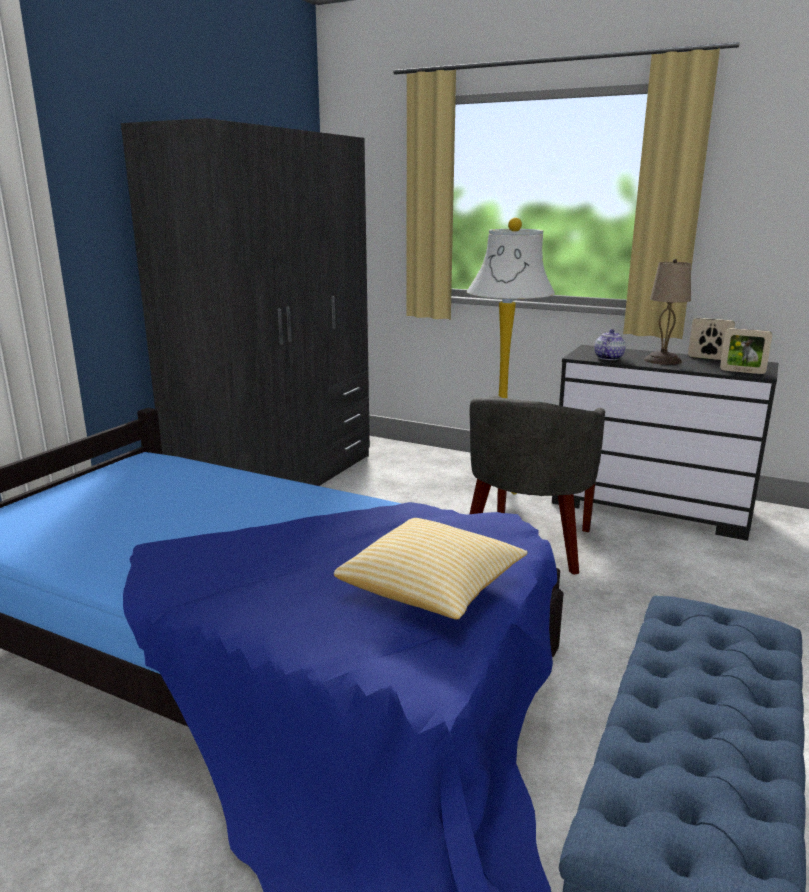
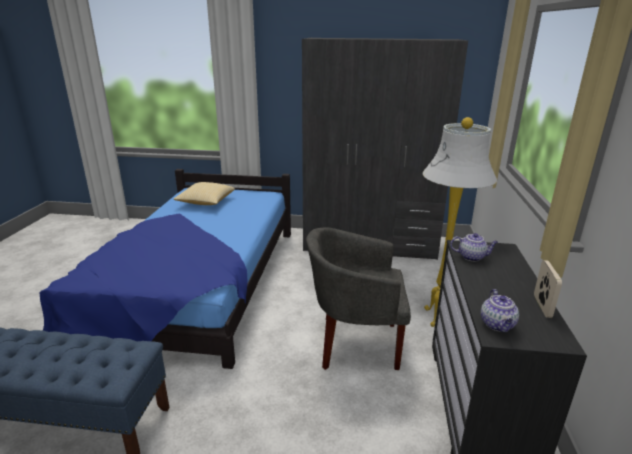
camera: 70 degrees right, 5 degrees up
pillow [334,518,528,620] -> pillow moved to [173,182,235,205]
beige table lamp [644,259,691,365] -> none
picture frame [720,328,772,374] -> teapot [481,289,519,332]

